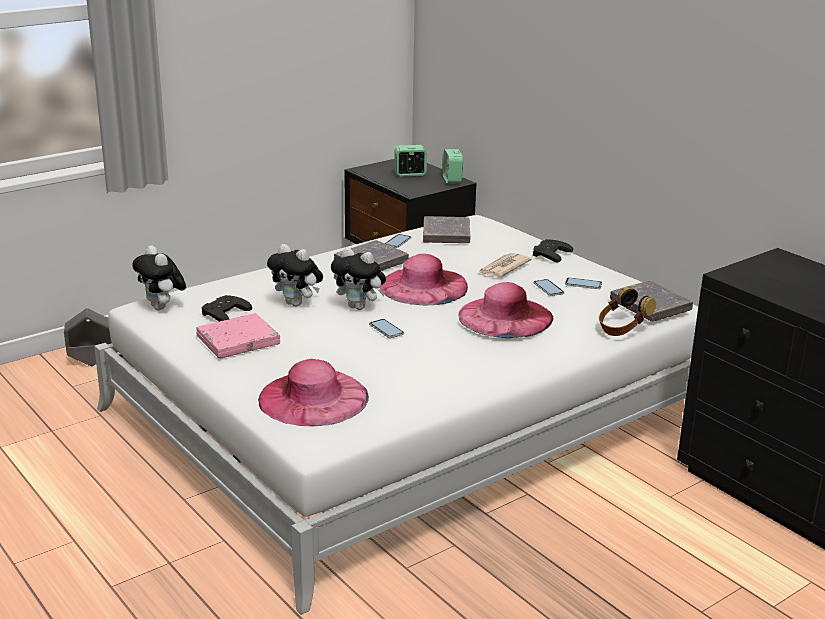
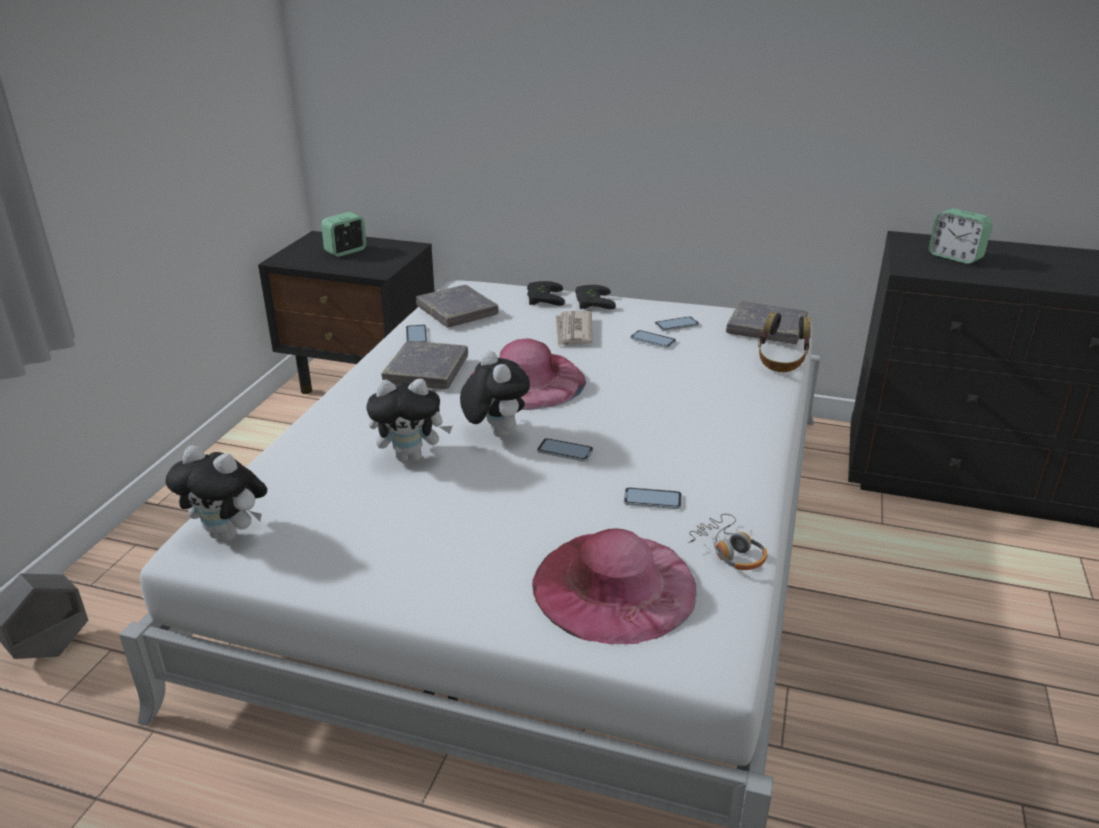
camera: 35 degrees left, 5 degrees up
pink book [196,313,280,358] -> none
black game controller [201,295,252,322] -> black game controller moved to [527,281,565,306]
plush toy [331,247,386,310] -> plush toy turned 105 degrees counterclockwise [460,351,530,437]
alarm clock [442,149,463,184] -> alarm clock moved to [929,208,993,264]
pink hat [458,282,553,338] -> none
none -> phone [624,487,682,509]
none -> headphones [688,514,767,570]

